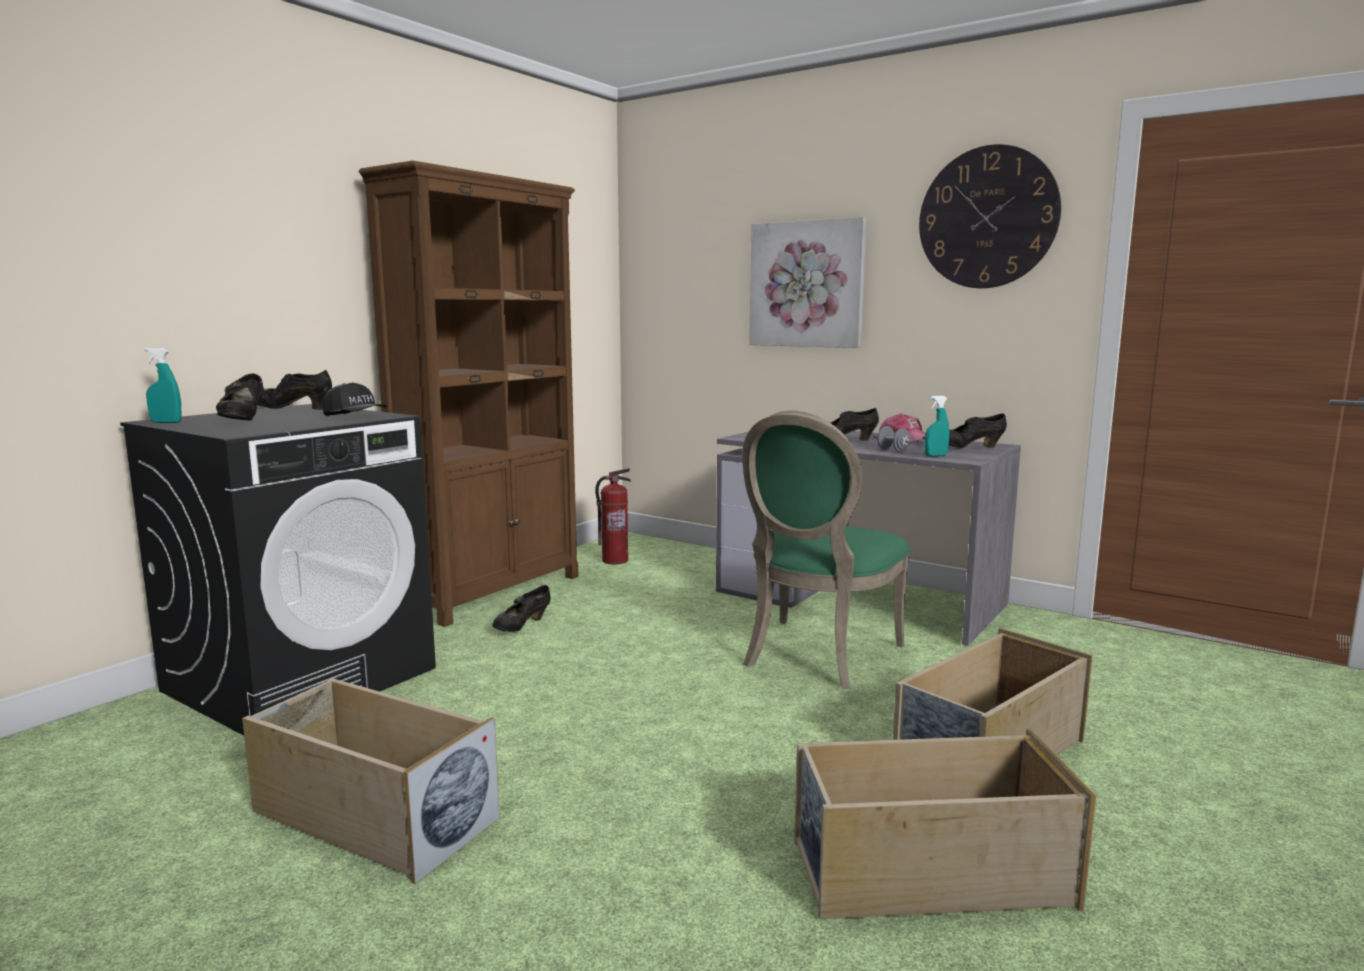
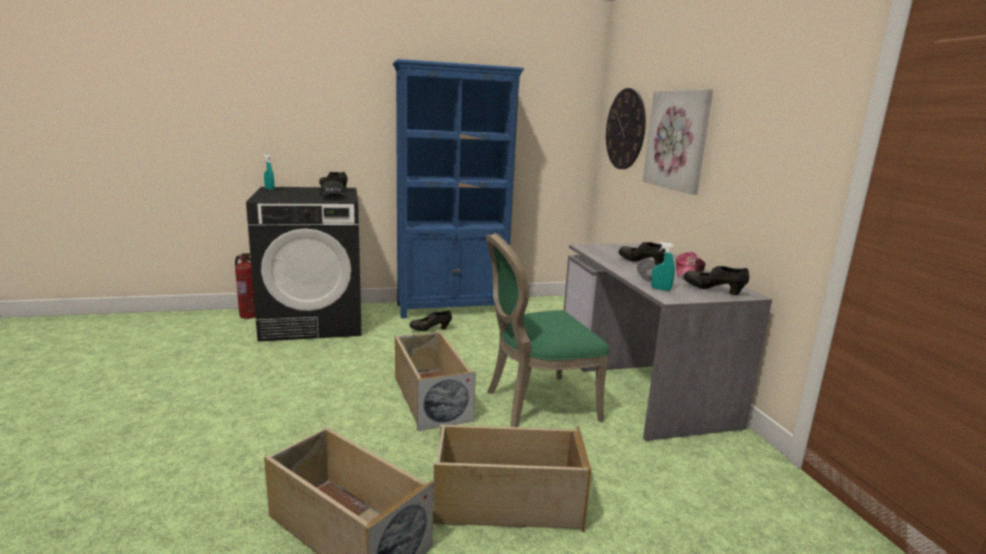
camera: 40 degrees right, 5 degrees up
black shoe [216,373,264,420] -> none
beige storage box [242,678,500,884] -> beige storage box moved to [395,331,476,431]
brown bookcase [359,161,579,627] -> blue bookcase [392,59,524,318]
fire extinguisher [595,468,631,564] -> fire extinguisher moved to [235,253,255,319]
wall clock [919,144,1061,288] -> wall clock moved to [606,88,646,169]

